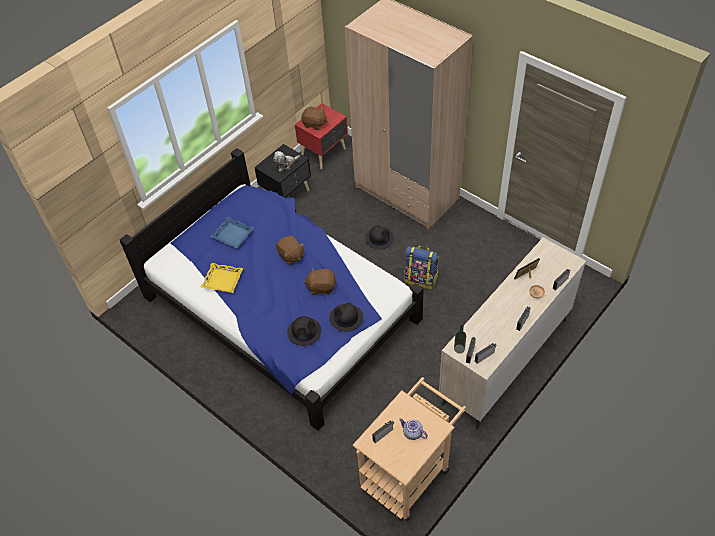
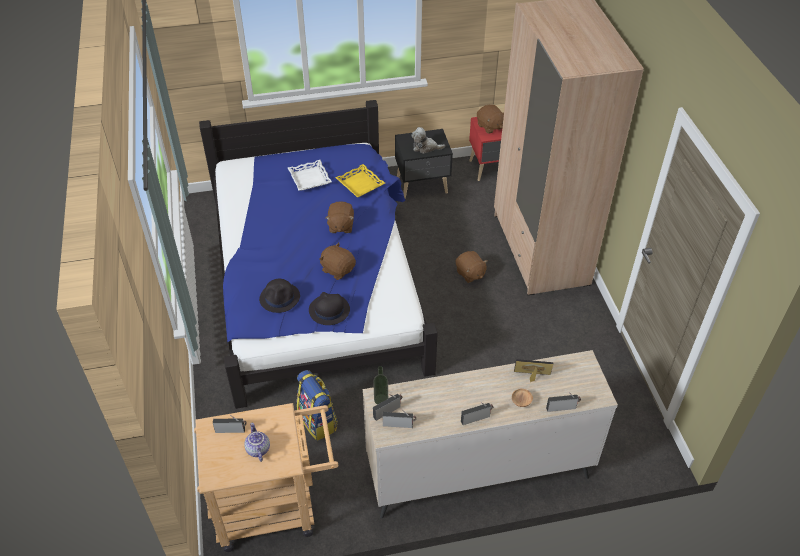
camera: 35 degrees right, 5 degrees down
yellow tray [201,263,243,293] -> yellow tray moved to [335,164,385,197]
blue tray [210,217,254,248] -> white tray [288,160,332,191]
black hat [365,225,394,250] -> brown plush toy [456,251,488,283]
backpack [404,246,439,289] -> backpack moved to [297,370,338,441]

